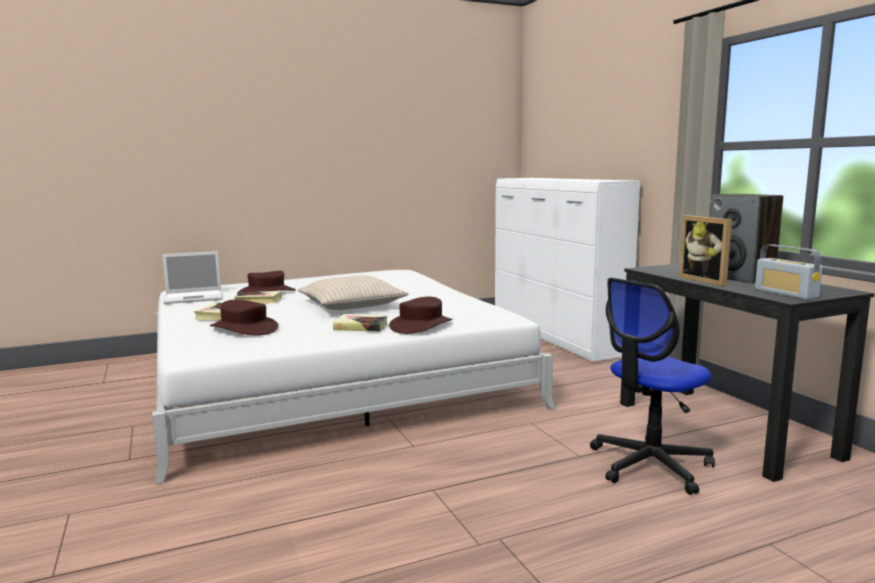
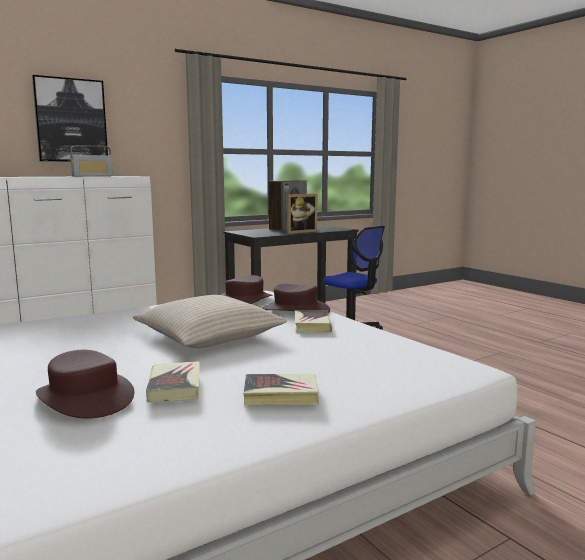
camera: 100 degrees left, 0 degrees up
laptop [162,251,222,304] -> none
brown hat [210,299,278,335] -> brown hat moved to [221,275,272,304]
radio [755,244,823,300] -> radio moved to [70,145,113,177]
none -> picture [32,75,108,162]

